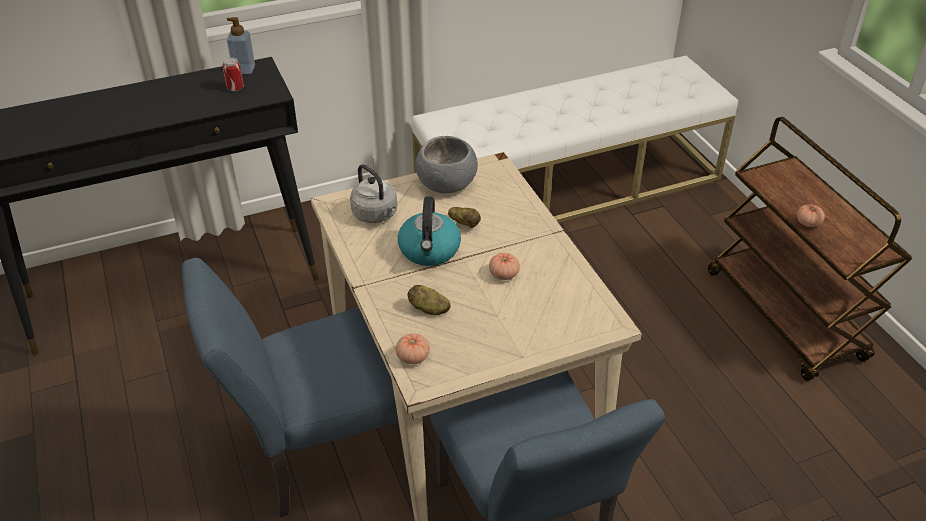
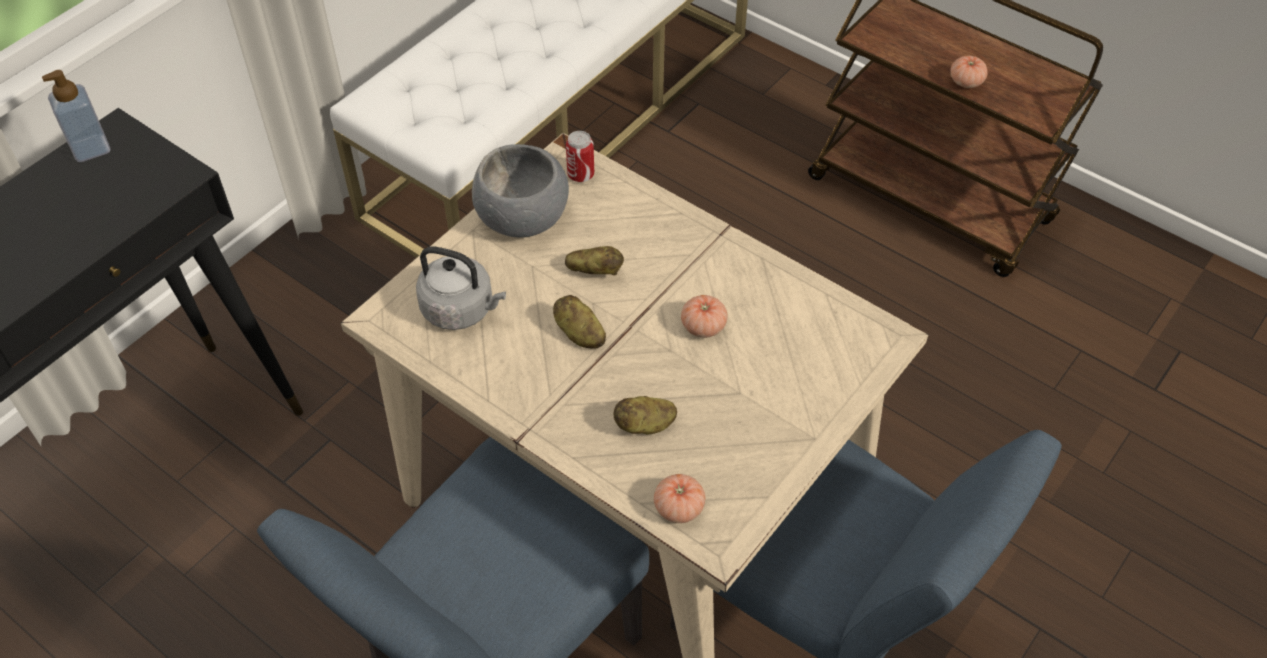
camera: 30 degrees left, 10 degrees up
can [222,57,244,92] -> can moved to [566,131,594,182]
kettle [398,196,461,266] -> potato [553,295,606,349]

